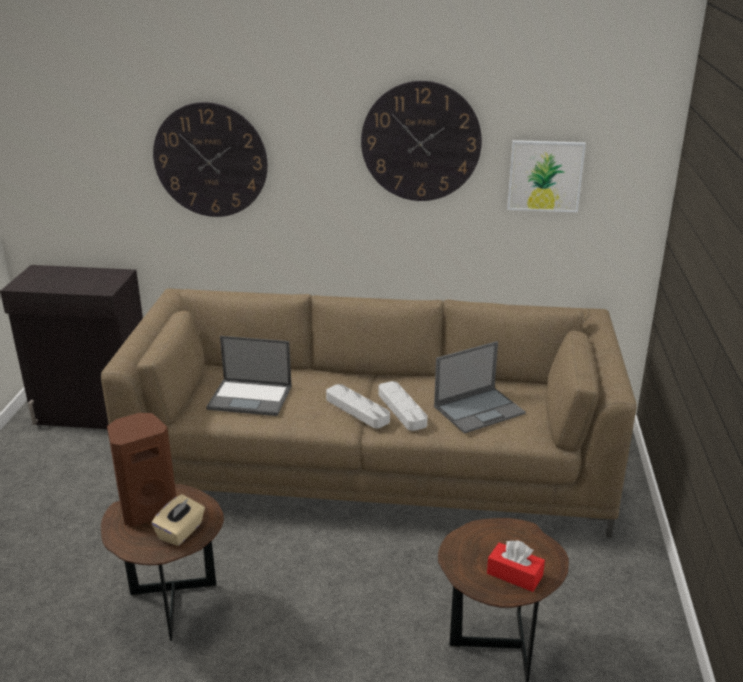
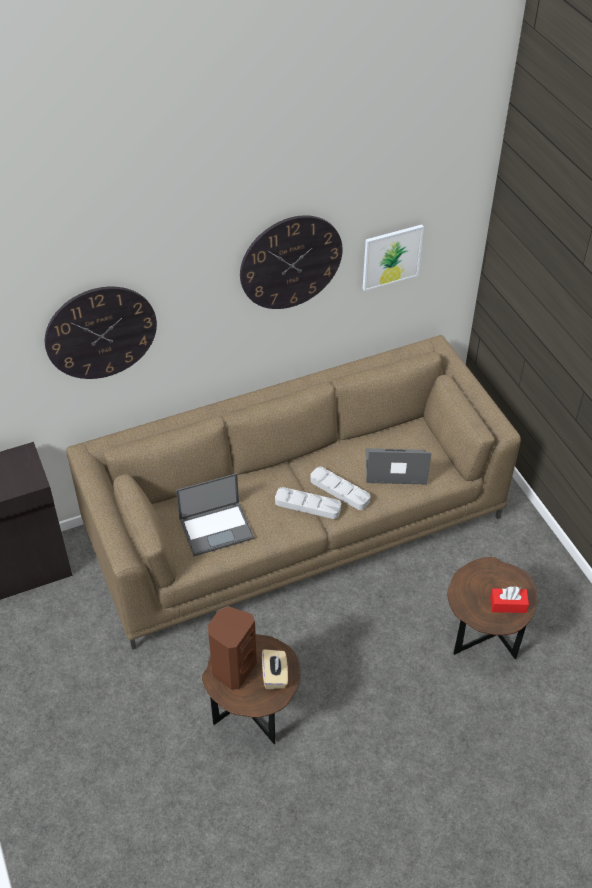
camera: 30 degrees left, 20 degrees up
laptop [434,341,526,434] -> laptop turned 120 degrees counterclockwise [366,448,432,484]

